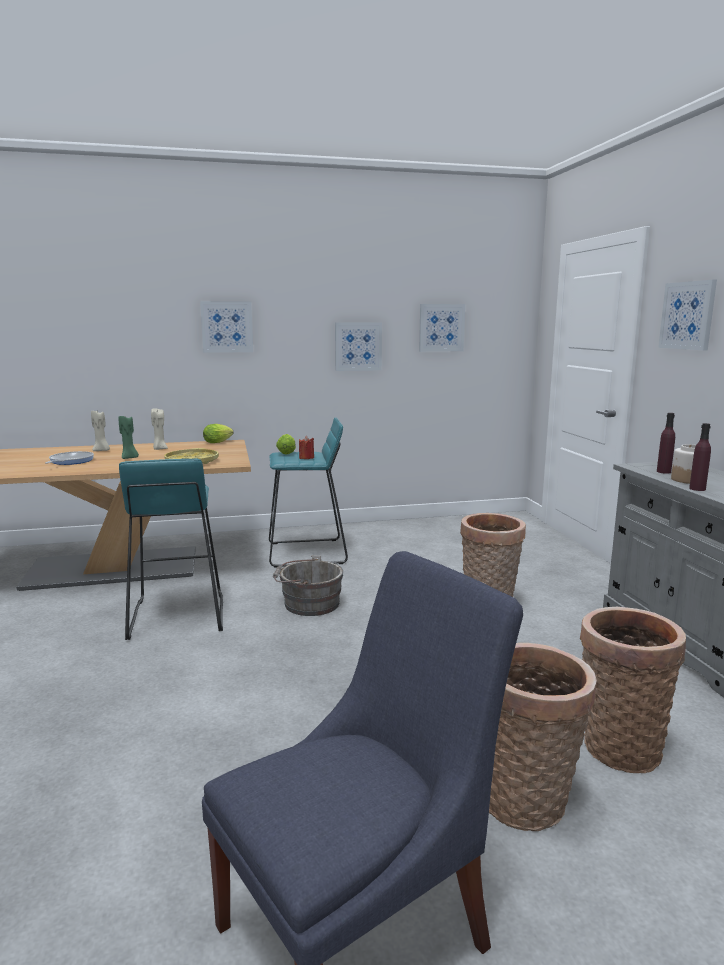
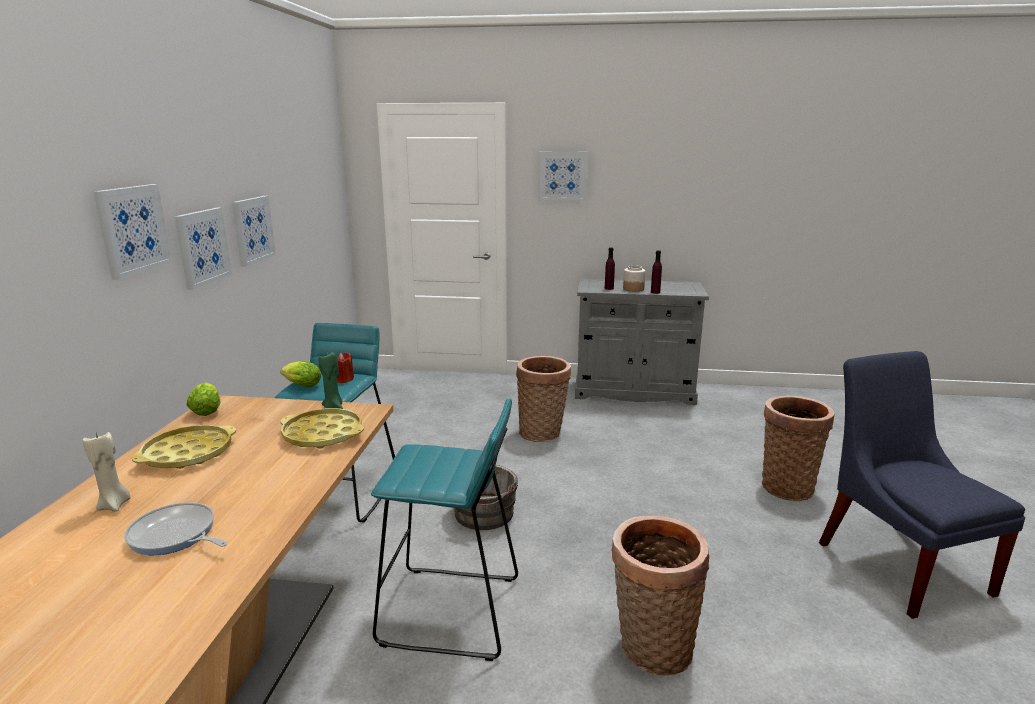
camera: 70 degrees left, 5 degrees up
green candle [118,416,139,459] -> green candle moved to [318,352,343,409]
beige candle [151,408,168,450] -> yellow tray [131,425,236,469]
picture [419,304,465,352] -> picture moved to [174,208,232,290]
basket [580,607,686,773] -> basket moved to [611,515,709,676]

